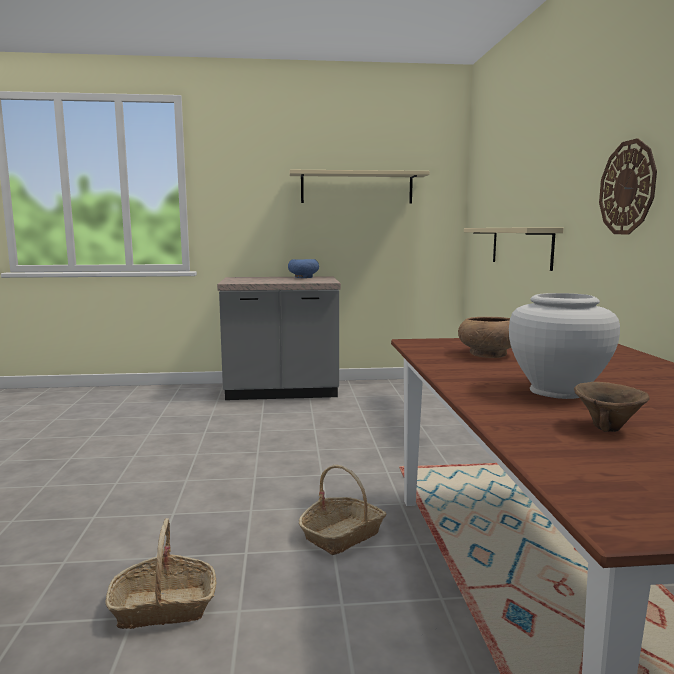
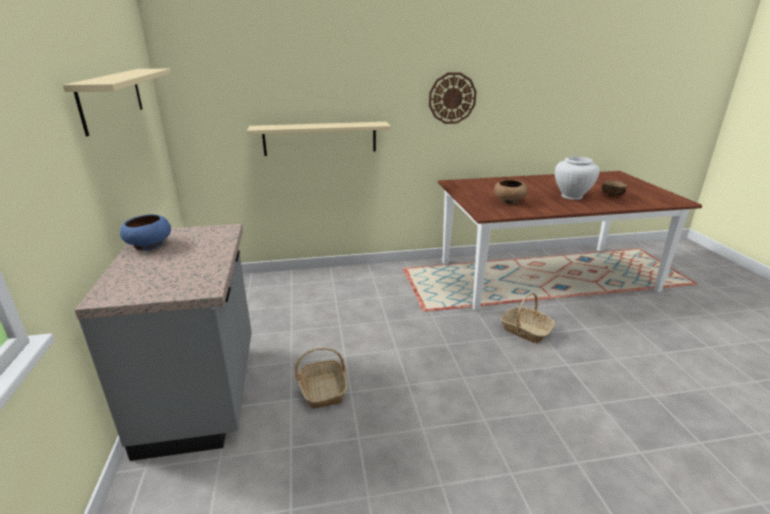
camera: 95 degrees left, 15 degrees up
basket [106,518,216,629] -> basket moved to [295,347,348,409]

